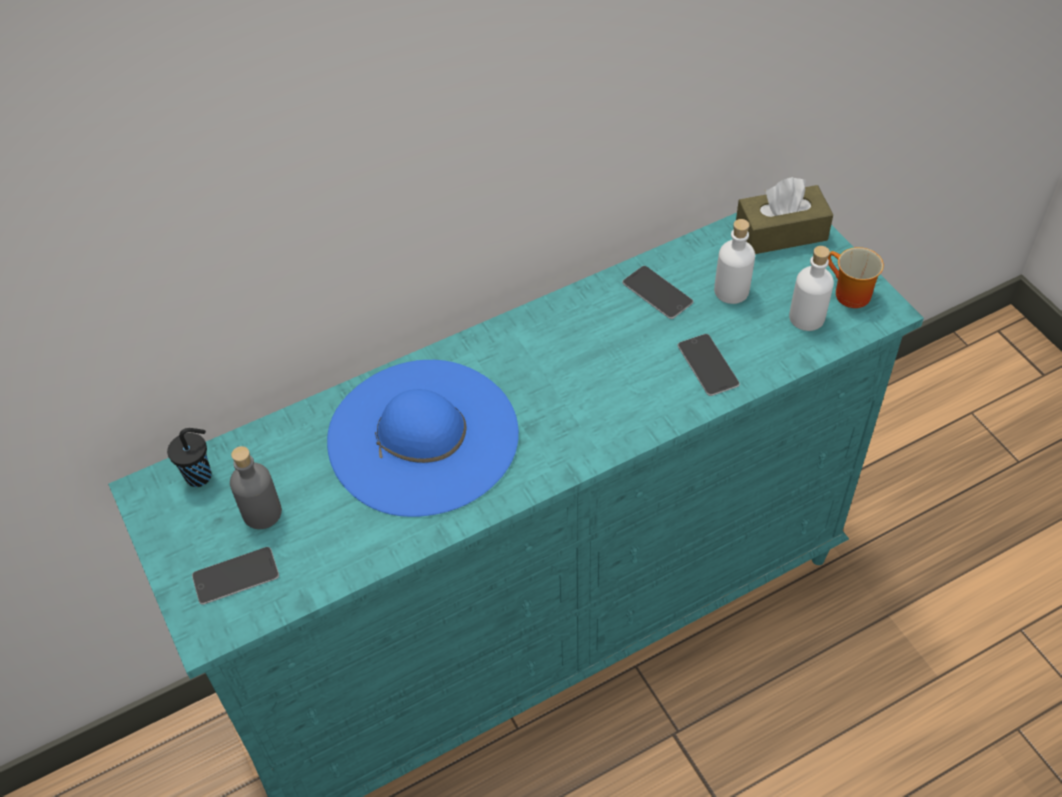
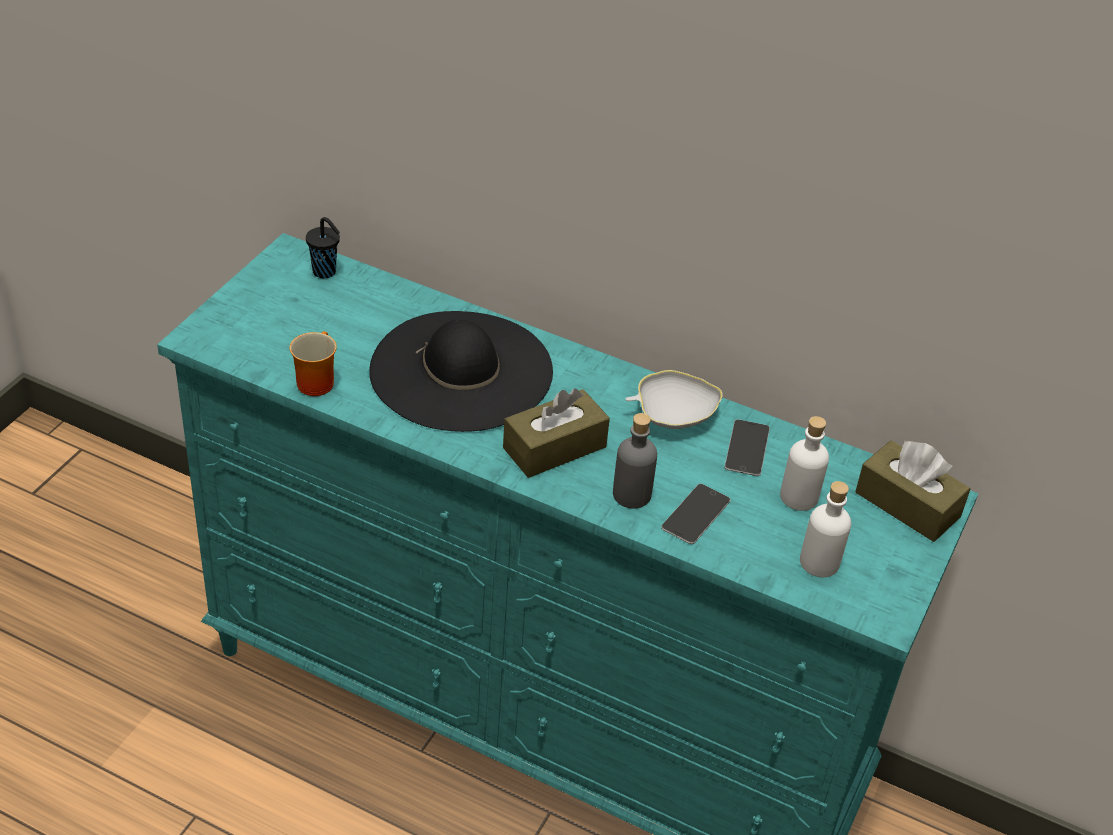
camera: 50 degrees right, 10 degrees down
phone [192,547,279,605] -> none
grey bottle [230,446,282,529] -> grey bottle moved to [613,413,657,508]
blue hat [327,360,519,517] -> black hat [369,311,553,432]
mug [828,247,884,308] -> mug moved to [290,331,337,396]
none -> brown tissue box [503,389,610,478]
none -> white bowl [625,370,723,429]

